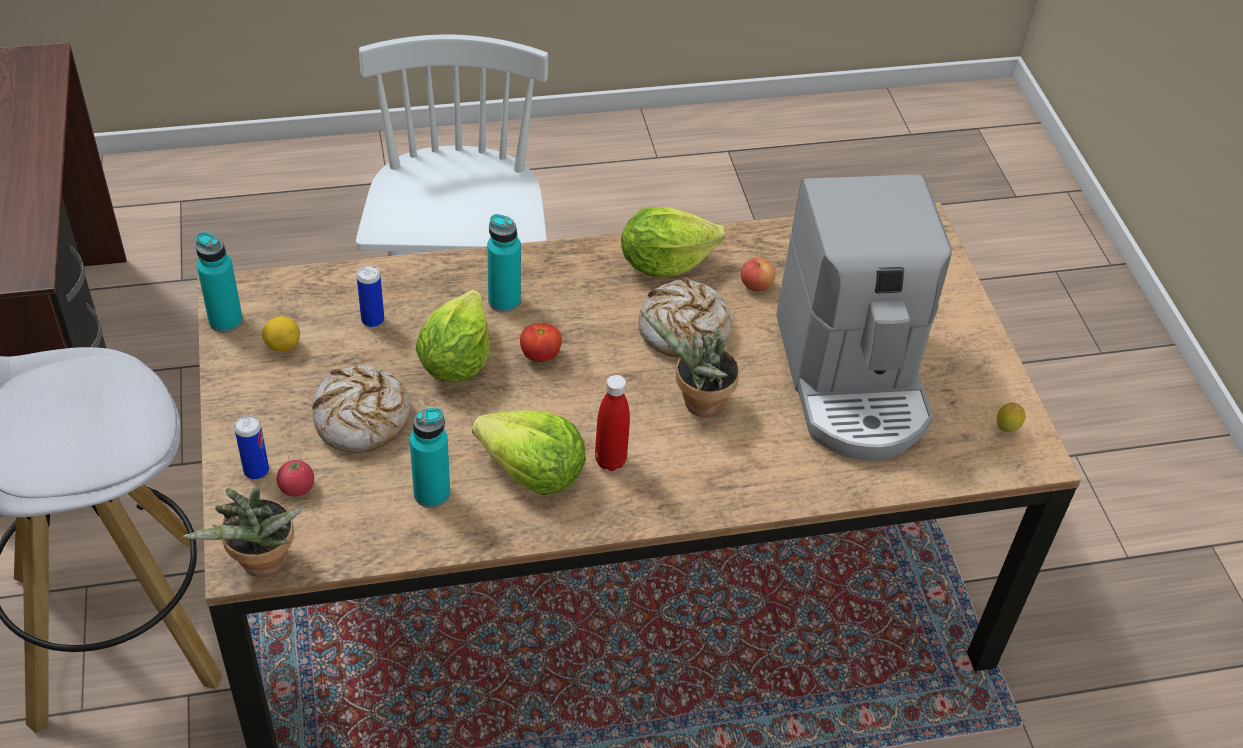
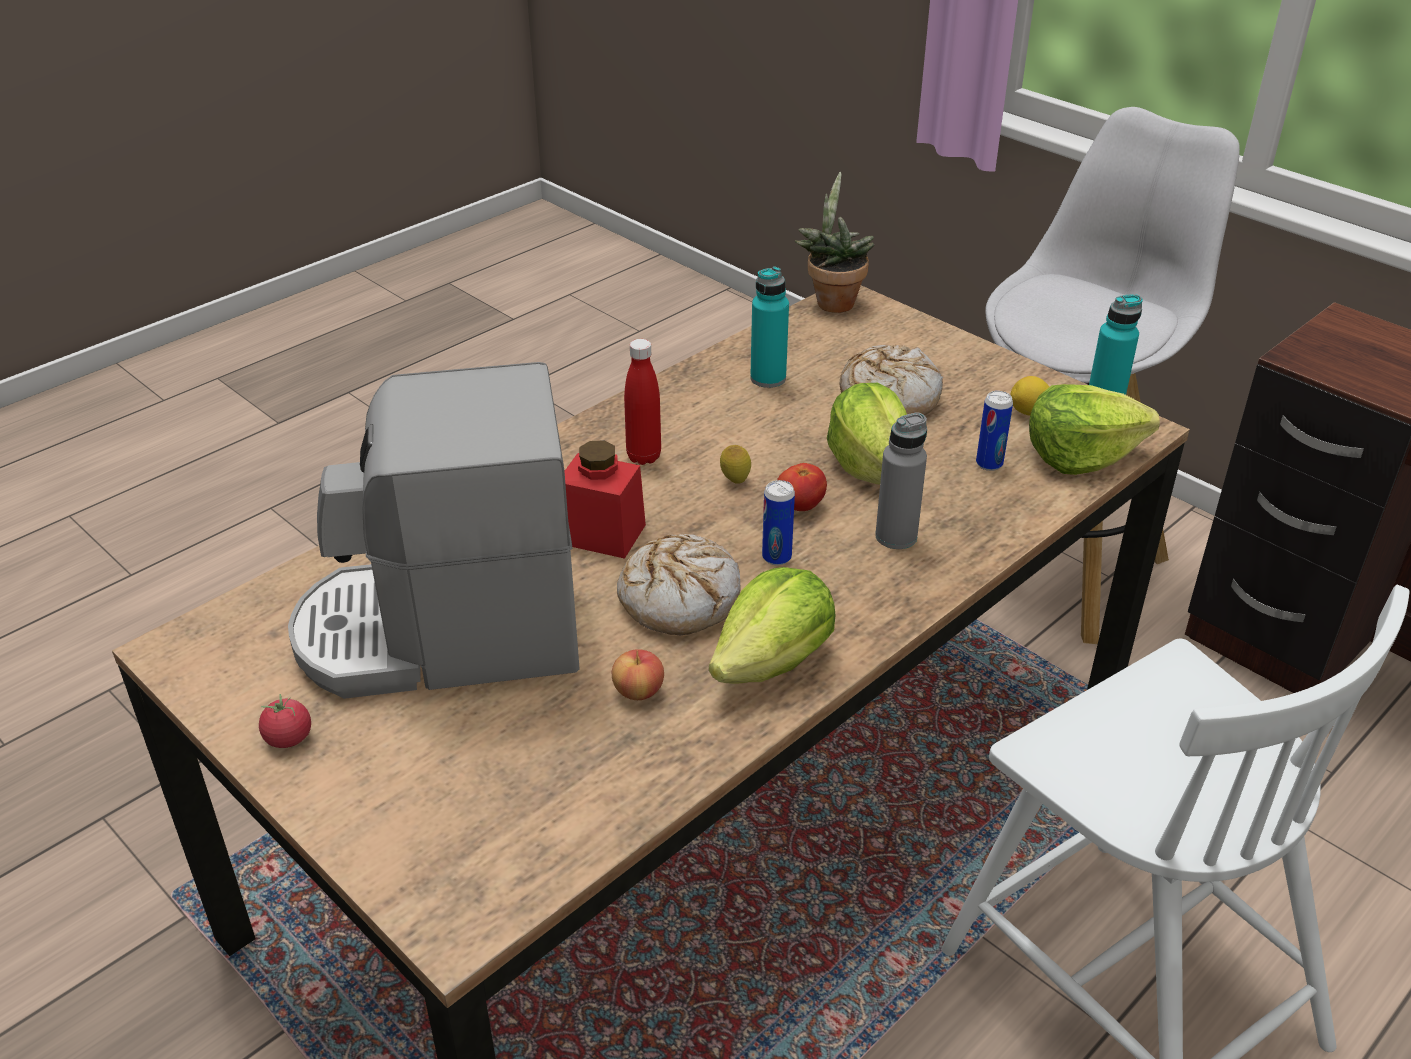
camera: 150 degrees right, 10 degrees down
can [234,415,269,480] -> can moved to [762,480,795,565]
tomato [277,456,314,496] -> tomato moved to [259,694,311,748]
lettuce [472,410,586,495] -> lettuce moved to [1029,384,1160,475]
turquoise bottle [487,214,521,312] -> grey bottle [875,413,927,549]
potted plant [640,309,740,417] -> red jar [565,440,646,559]
coffee machine [776,175,952,461] -> coffee machine turned 60 degrees counterclockwise [288,362,580,699]
lemon [997,403,1026,432] -> lemon moved to [720,445,751,484]

